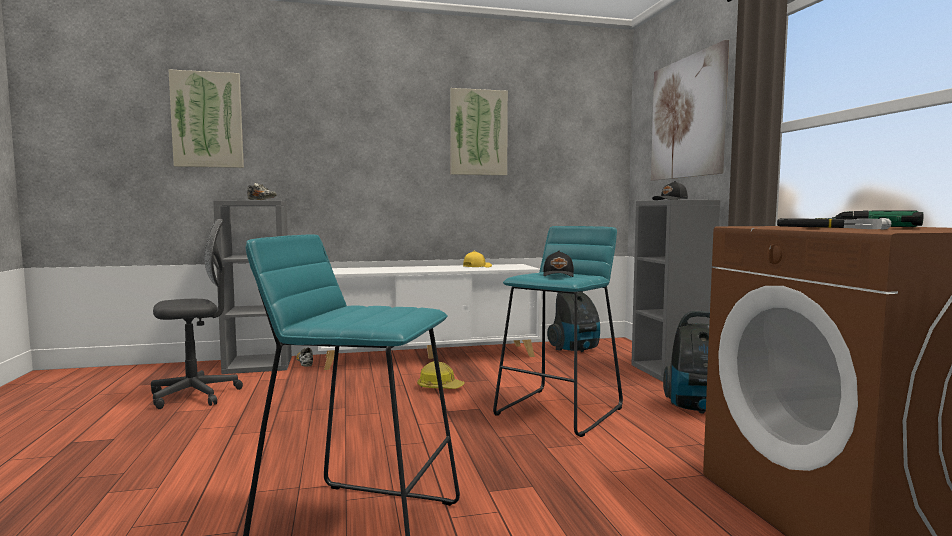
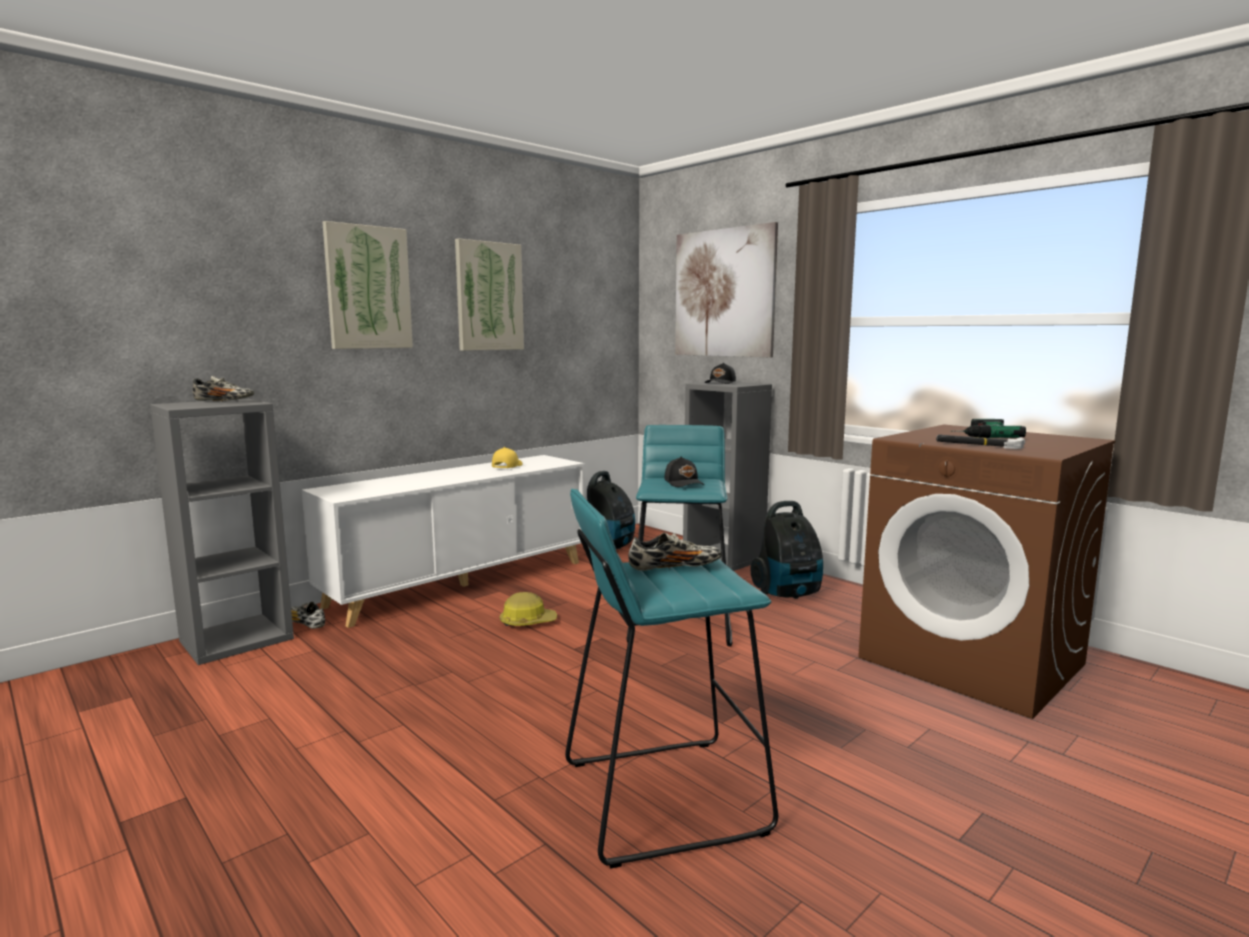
camera: 30 degrees left, 5 degrees up
grey office chair [151,219,243,409] -> none
picture [168,69,244,168] -> picture moved to [322,221,413,349]
none -> shoe [628,533,722,571]

